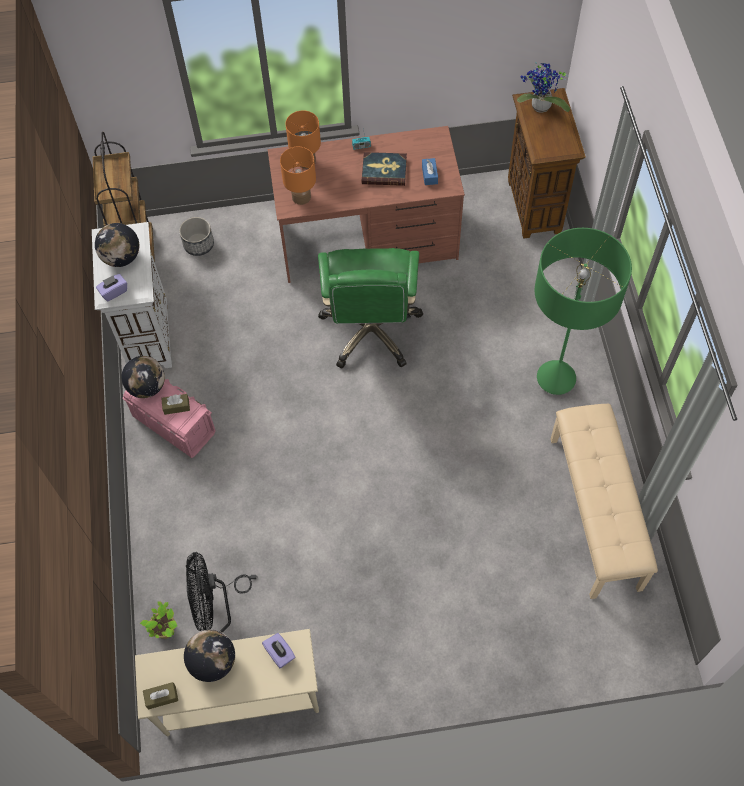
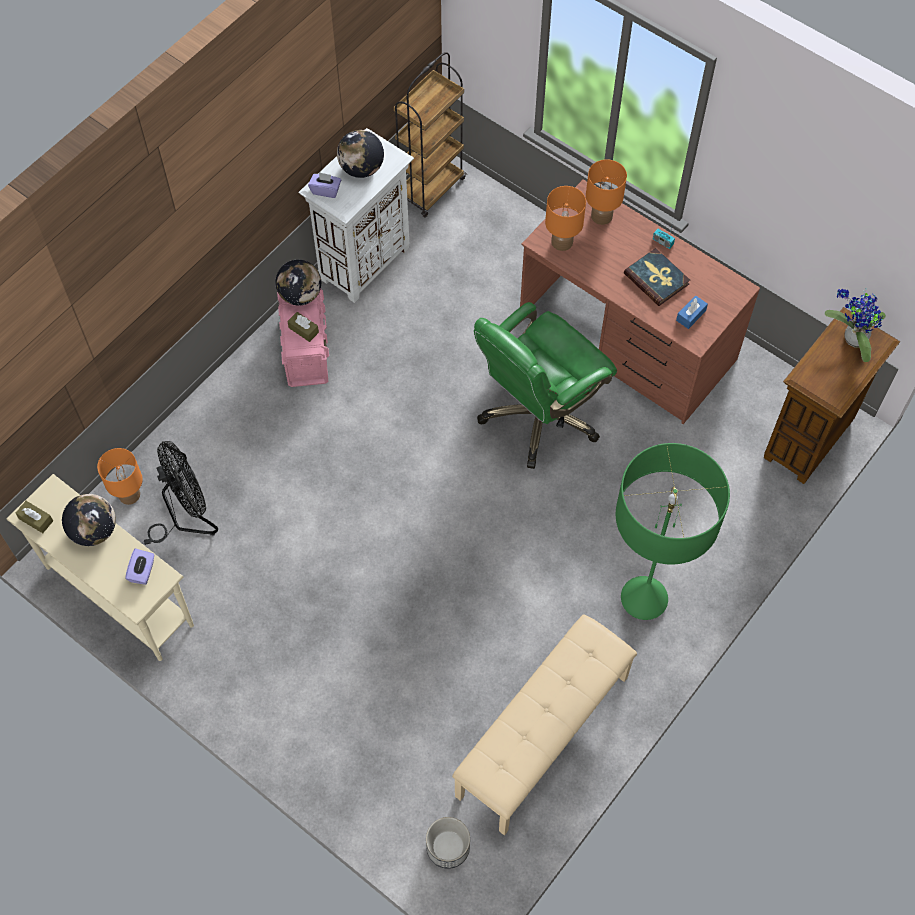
camera: 45 degrees right, 0 degrees up
potted plant [140,601,177,639] -> orange table lamp [97,448,143,505]
planter [179,217,214,256] -> planter moved to [426,817,470,869]
black fan [186,552,258,633] -> black fan turned 120 degrees clockwise [143,441,218,545]

